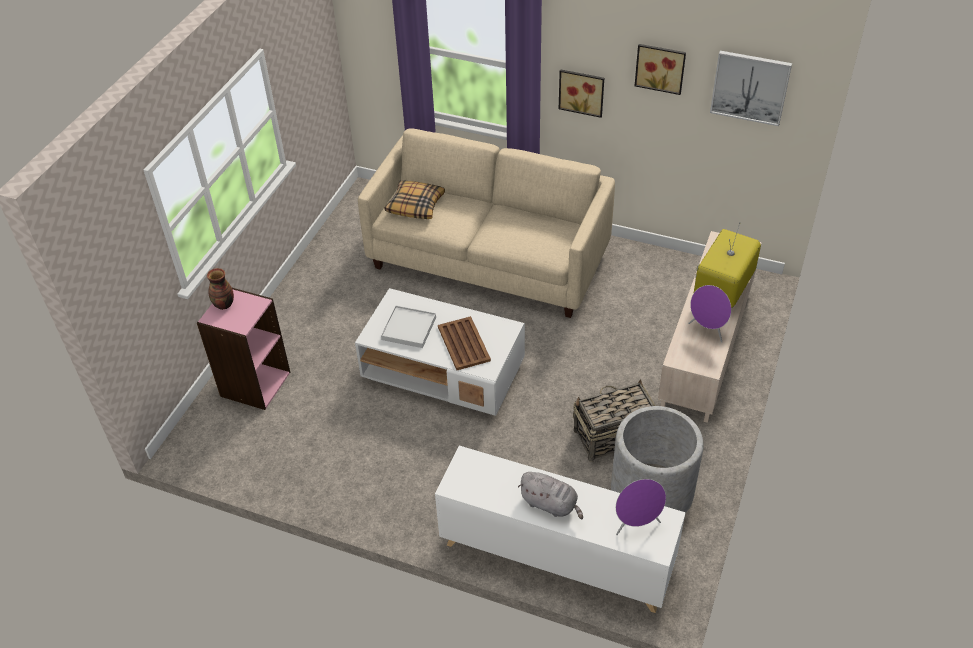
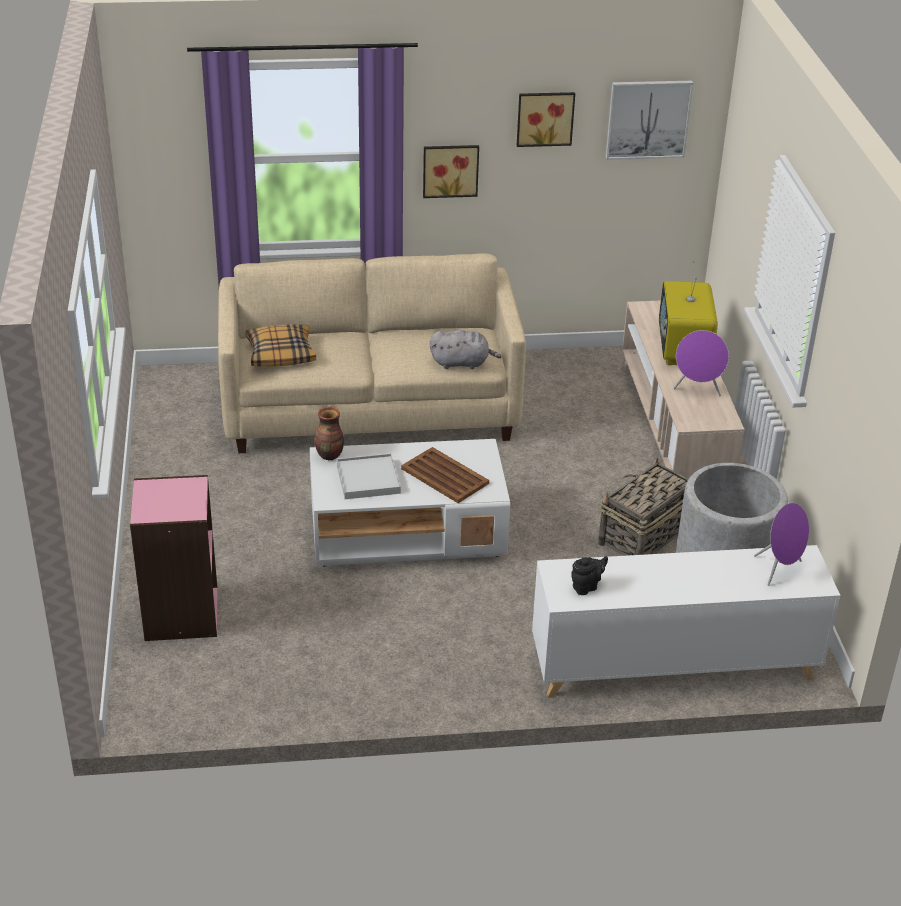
camera: 30 degrees left, 10 degrees down
vase [207,268,234,310] -> vase moved to [314,407,344,460]
grey plush toy [518,472,583,519] -> grey plush toy moved to [430,330,501,369]
none -> black teapot [571,556,608,595]

